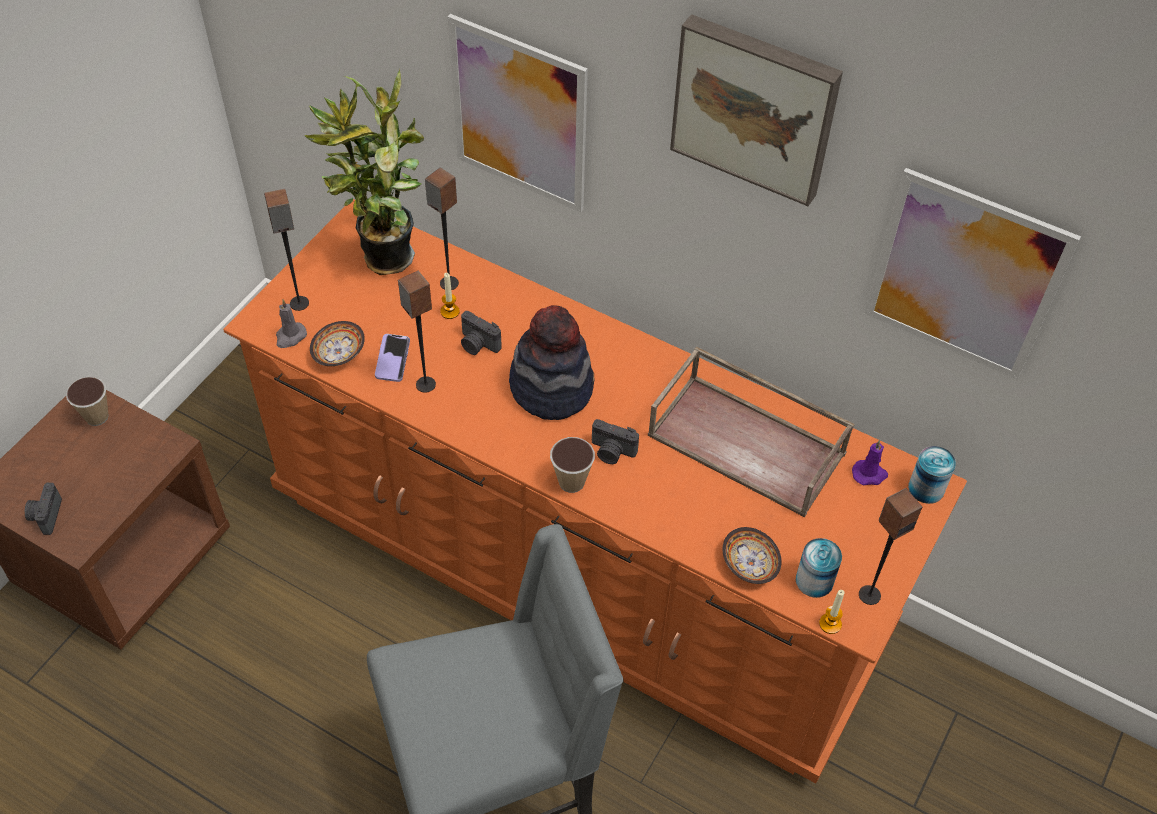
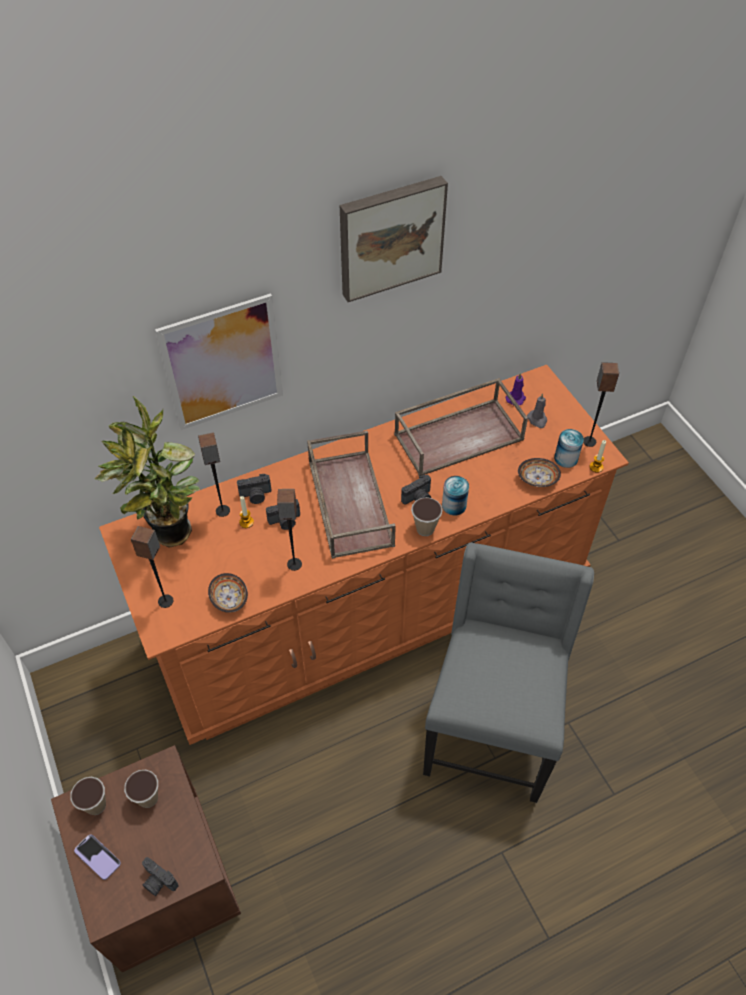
camera: 55 degrees left, 0 degrees up
grey candle [276,299,307,348] -> grey candle moved to [527,393,547,428]
phone [375,334,410,382] -> phone moved to [74,834,121,880]
hat [509,305,594,420] -> brown tray [307,431,396,559]
picture [864,168,1081,380] -> none
can [908,446,956,504] -> can moved to [442,476,469,515]
none -> cup [124,770,158,808]
none -> camera [237,474,272,504]

